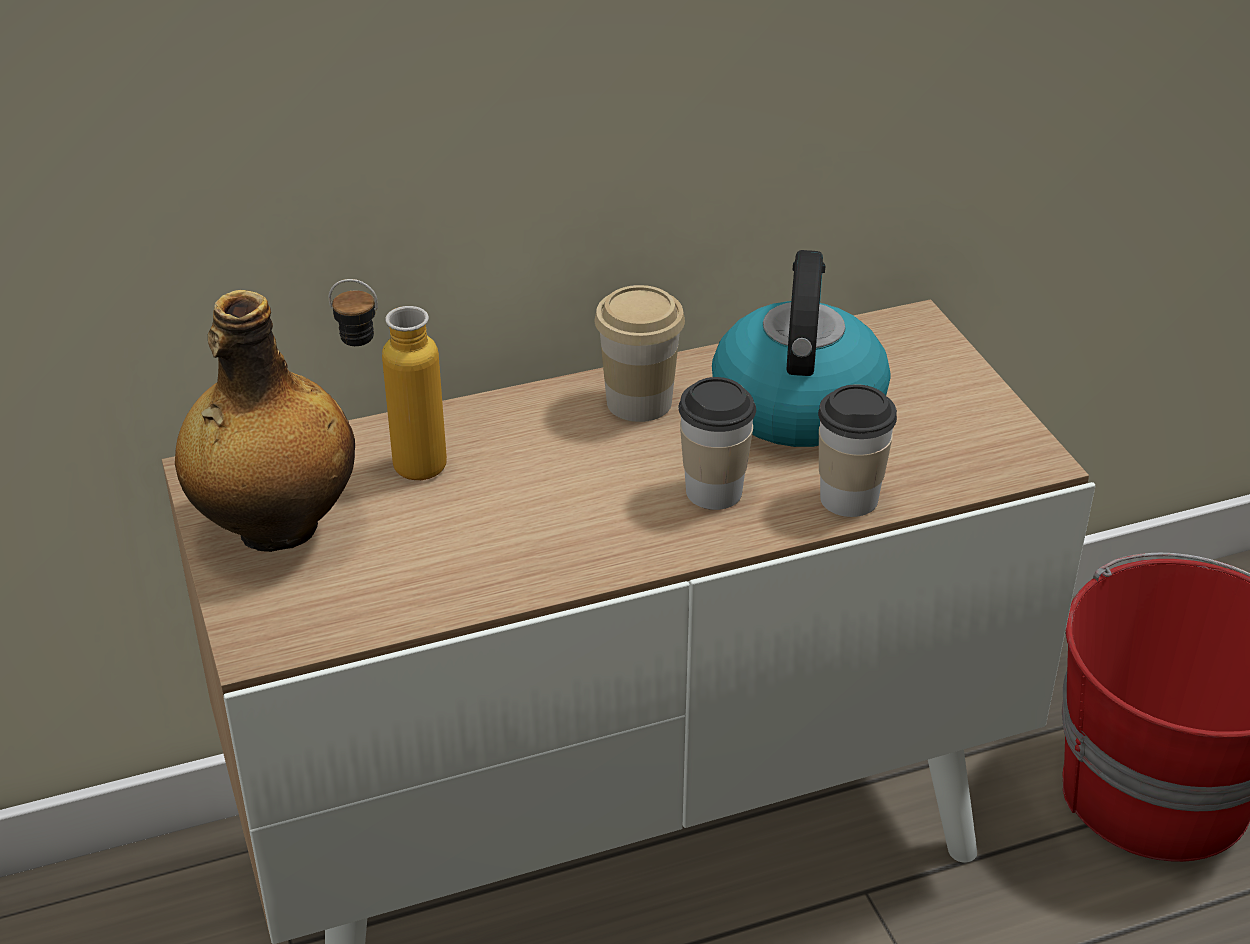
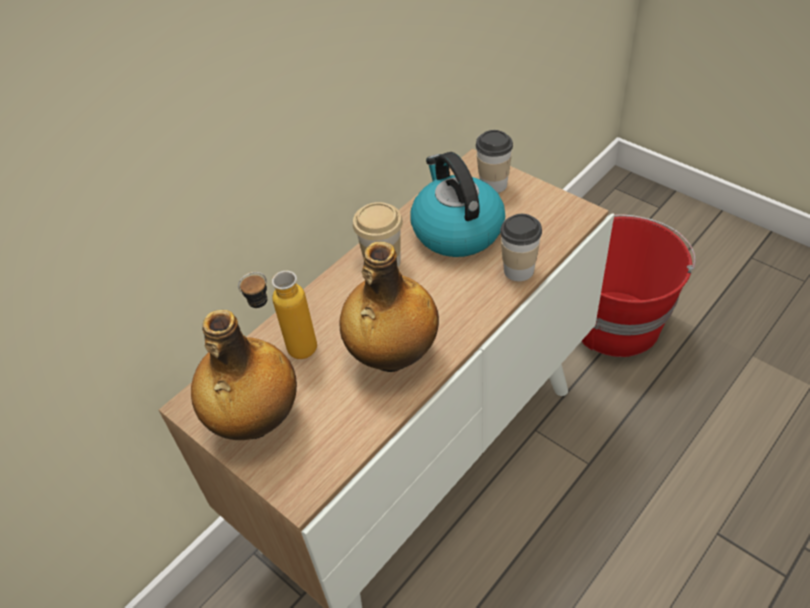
camera: 25 degrees left, 10 degrees up
cup [678,377,756,510] -> cup moved to [476,130,513,193]
none -> bottle [339,241,439,372]

